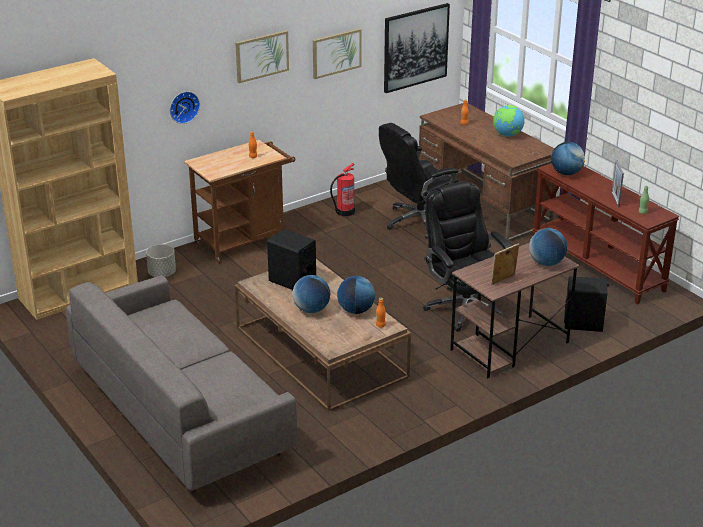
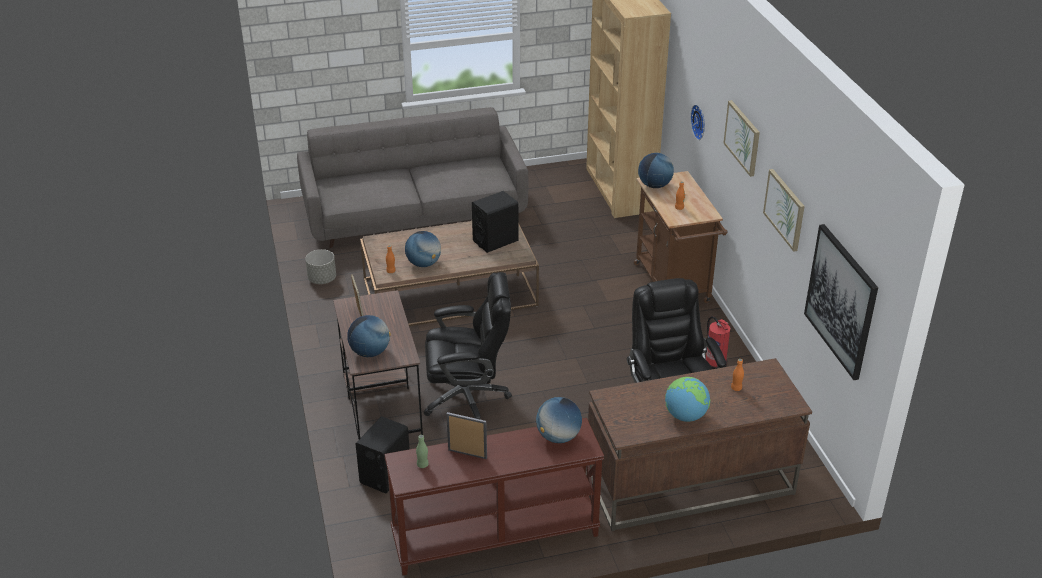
camera: 110 degrees right, 5 degrees up
grey planter [146,244,176,277] -> grey planter moved to [305,249,336,284]
globe [292,275,330,313] -> globe moved to [638,153,674,188]

